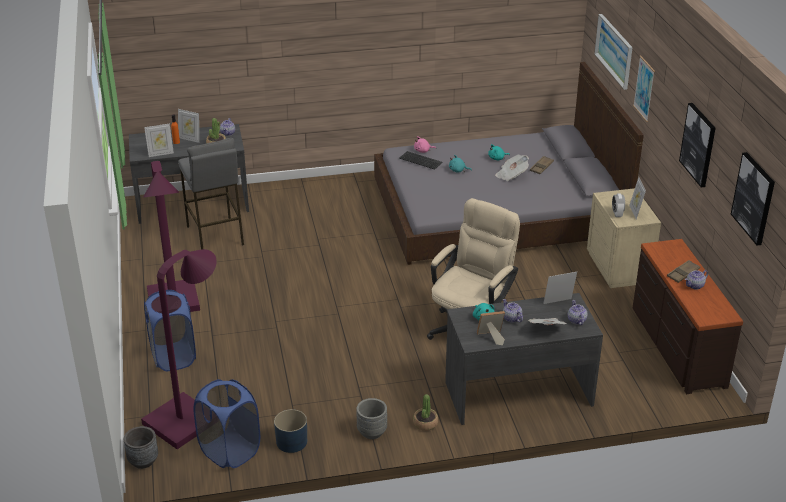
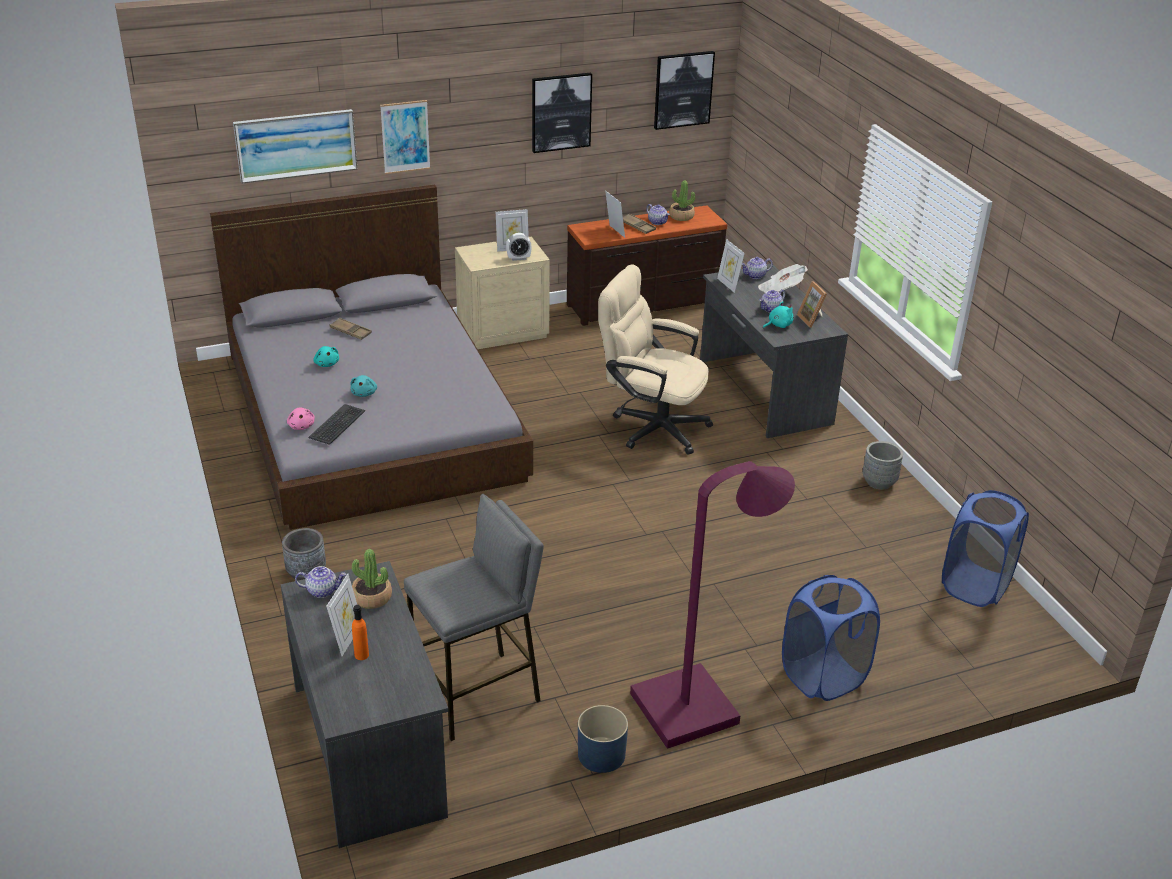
camera: 100 degrees left, 0 degrees up
grey planter [124,426,158,469] -> grey planter moved to [282,528,326,581]
purple floor lamp [141,249,217,449] -> none
picture frame [144,123,174,157] -> picture frame moved to [605,191,625,238]
blue planter [274,409,307,453] -> blue planter moved to [578,705,628,773]
potted plant [413,394,438,431] -> potted plant moved to [669,181,695,221]
newspaper [495,154,529,181] -> none

